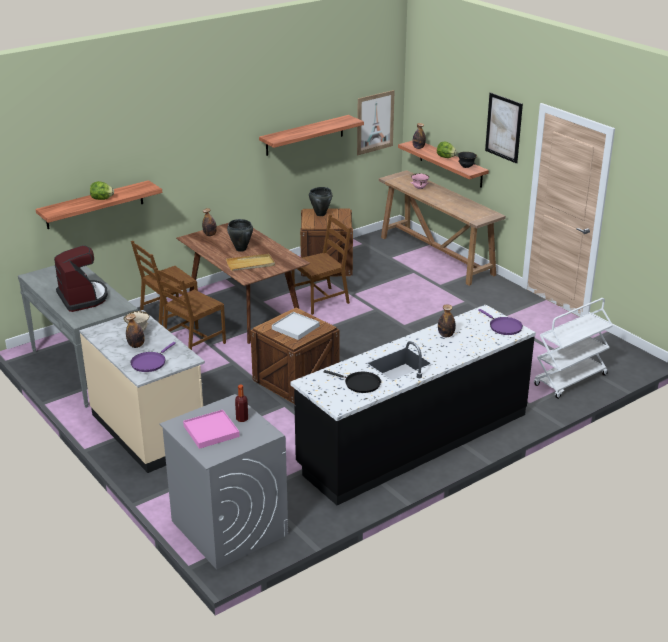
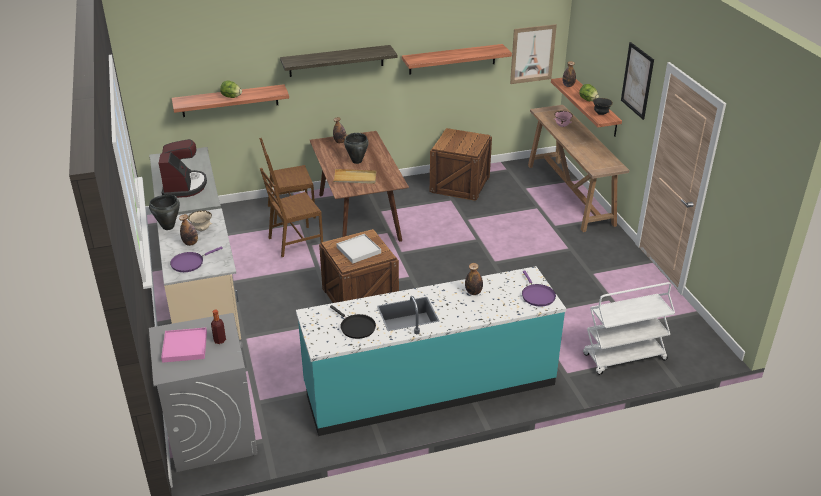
camera: 20 degrees right, 5 degrees up
black counter [290,305,536,505] -> turquoise counter [296,266,566,436]
brown chair [291,214,351,315] -> none
black cooking pot [309,187,332,216] -> black cooking pot moved to [149,195,180,230]
none -> shelf [280,45,398,77]

